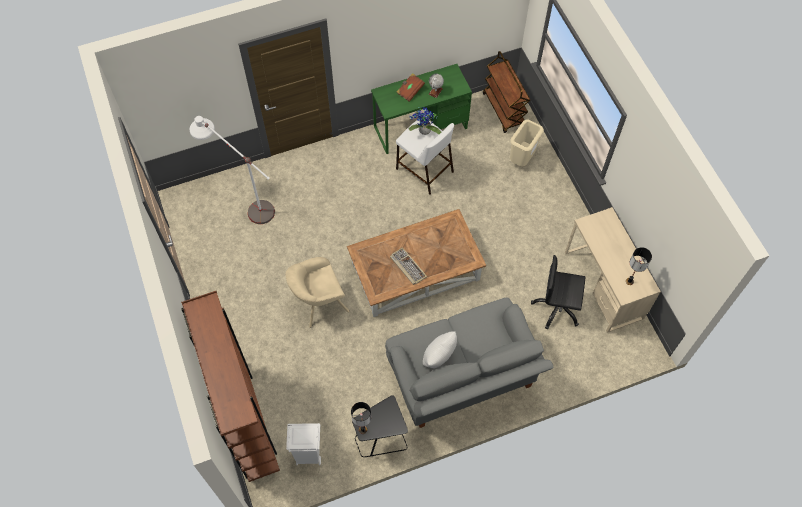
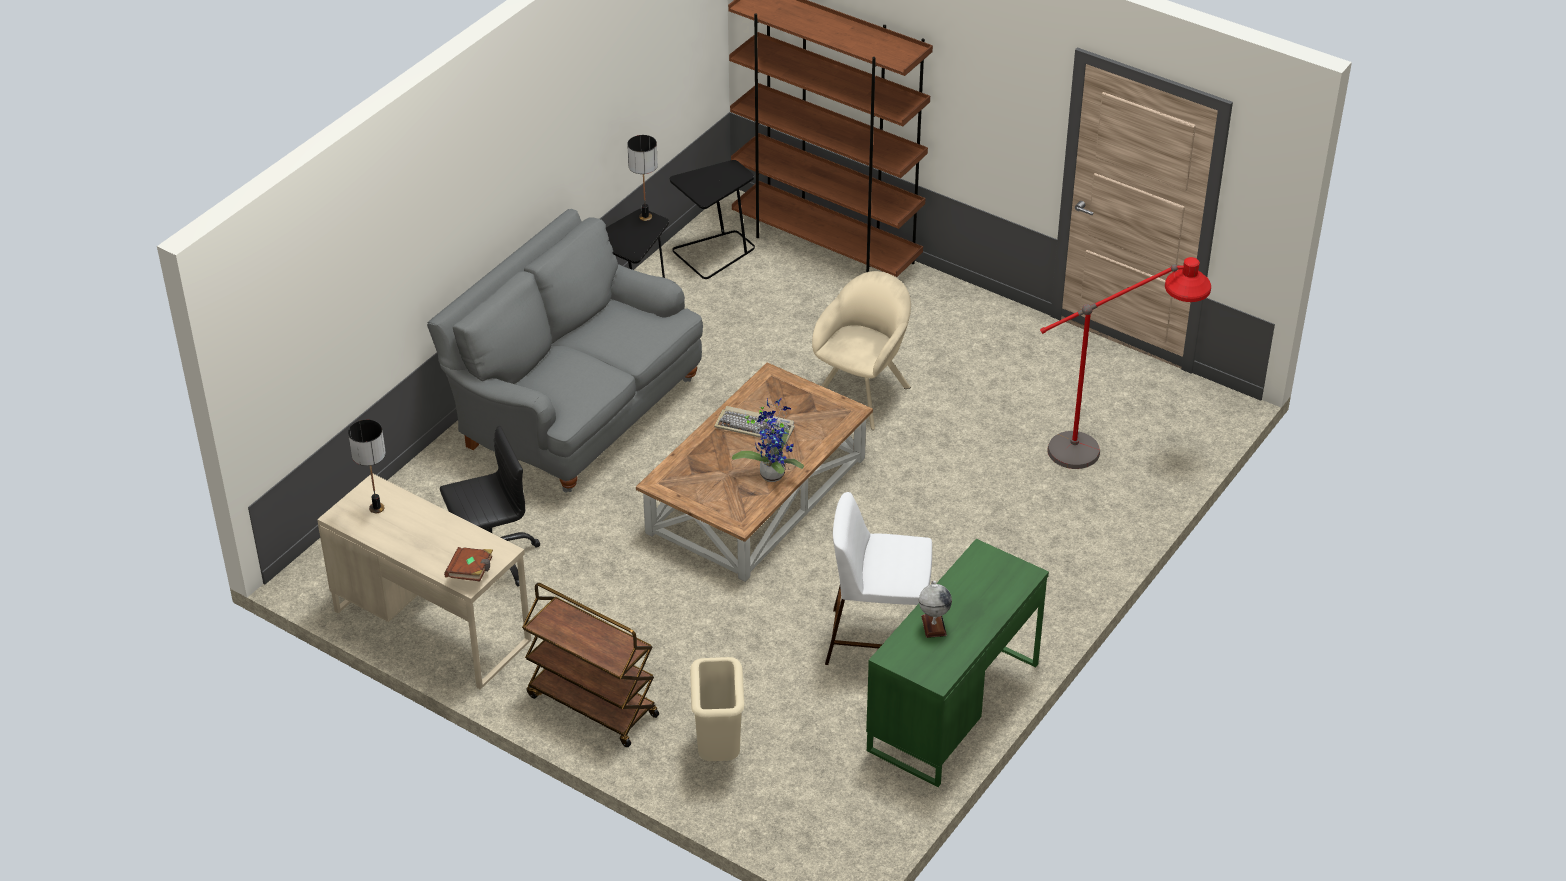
camera: 145 degrees right, 20 degrees down
white floor lamp [190,116,275,224] -> red floor lamp [1040,257,1211,469]
white trash can [286,423,321,465] -> black side table [670,160,755,279]
brown book [397,73,425,102] -> brown book moved to [444,547,493,581]
potted plant [409,107,441,135] -> potted plant moved to [732,399,804,482]
white pillow [423,331,457,368] -> none
brown cart [483,51,530,133] -> brown cart moved to [522,583,659,747]

